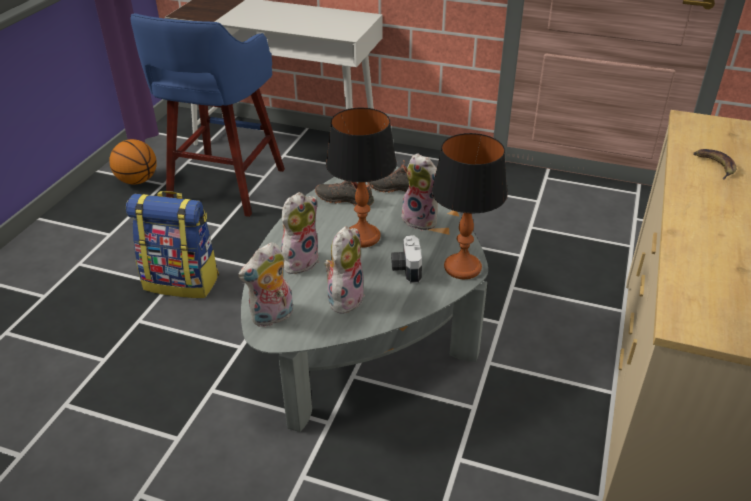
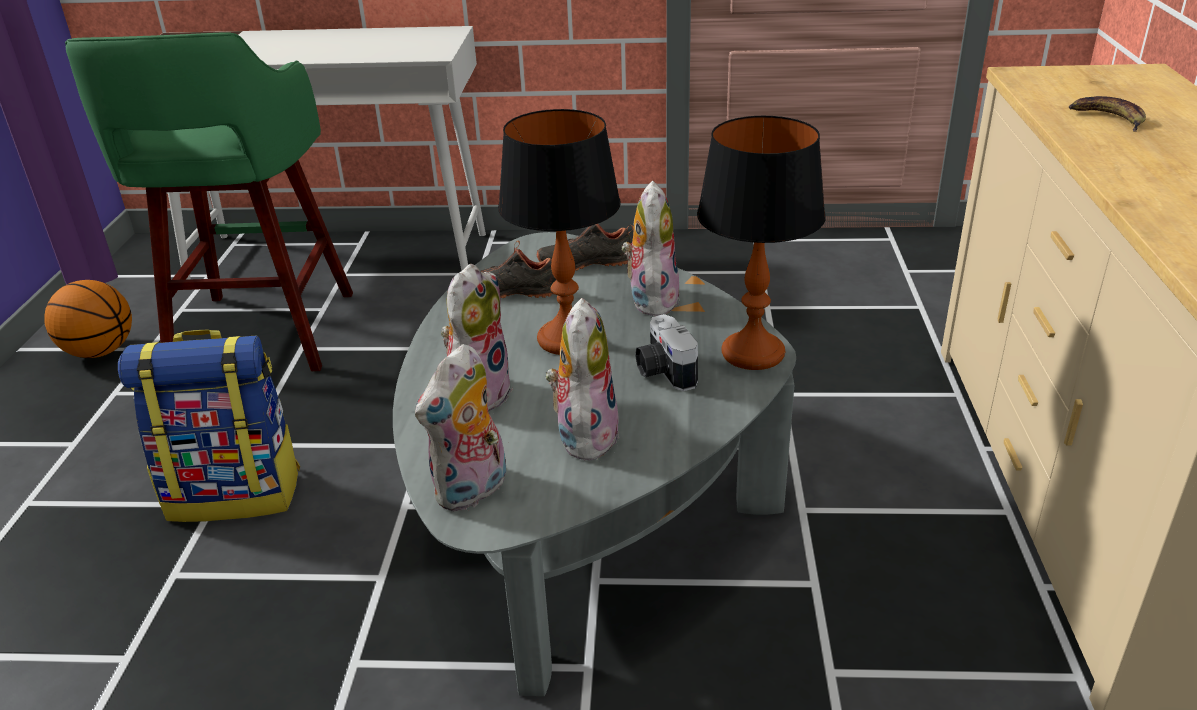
camera: 15 degrees left, 5 degrees down
blue stool [131,13,285,217] -> green stool [65,33,353,371]
plush toy [398,153,438,231] -> plush toy turned 105 degrees counterclockwise [621,181,680,316]

